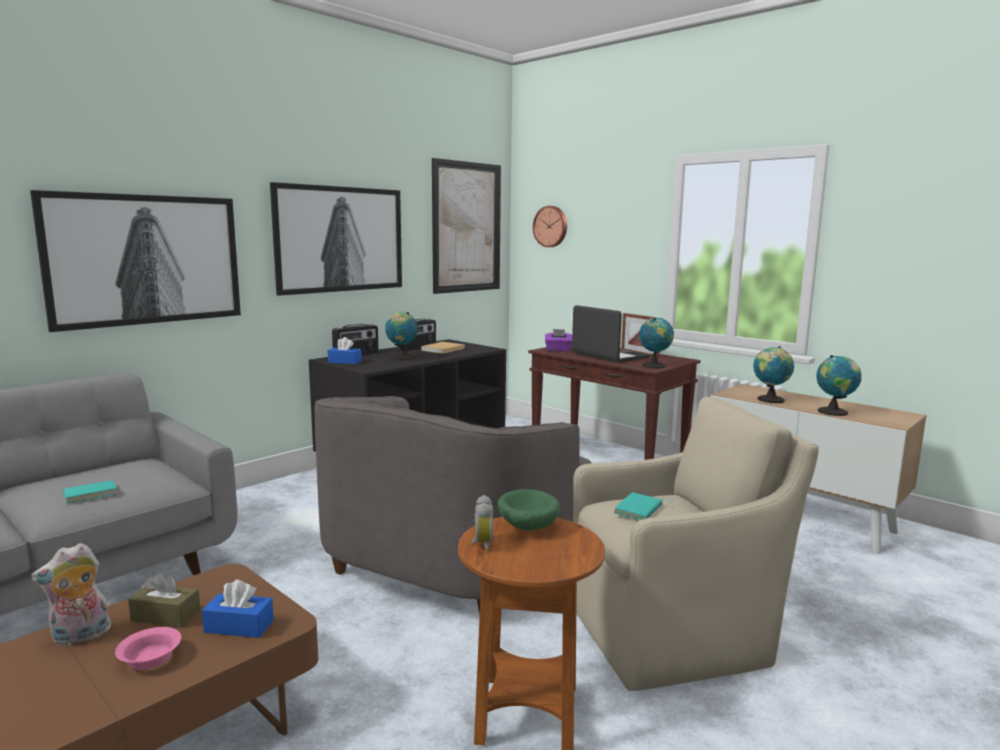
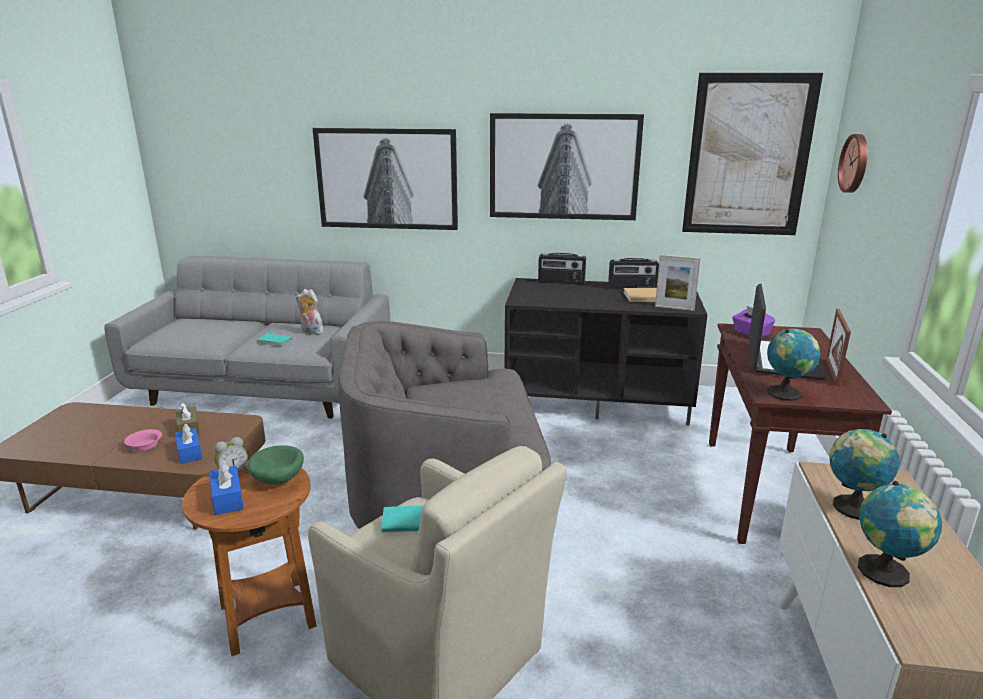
camera: 55 degrees right, 10 degrees up
plush toy [31,543,111,646] -> plush toy moved to [296,289,324,335]
blue tissue box [328,337,362,364] -> blue tissue box moved to [209,461,244,515]
globe [385,312,418,360] -> none
none -> picture frame [655,255,701,311]

